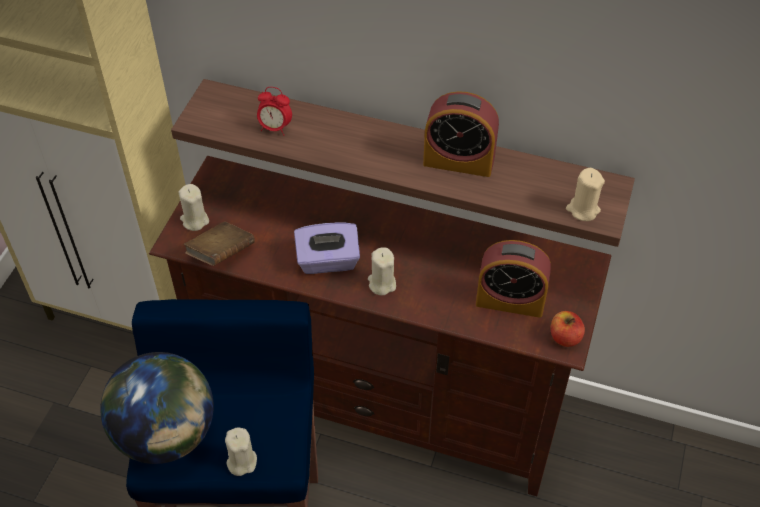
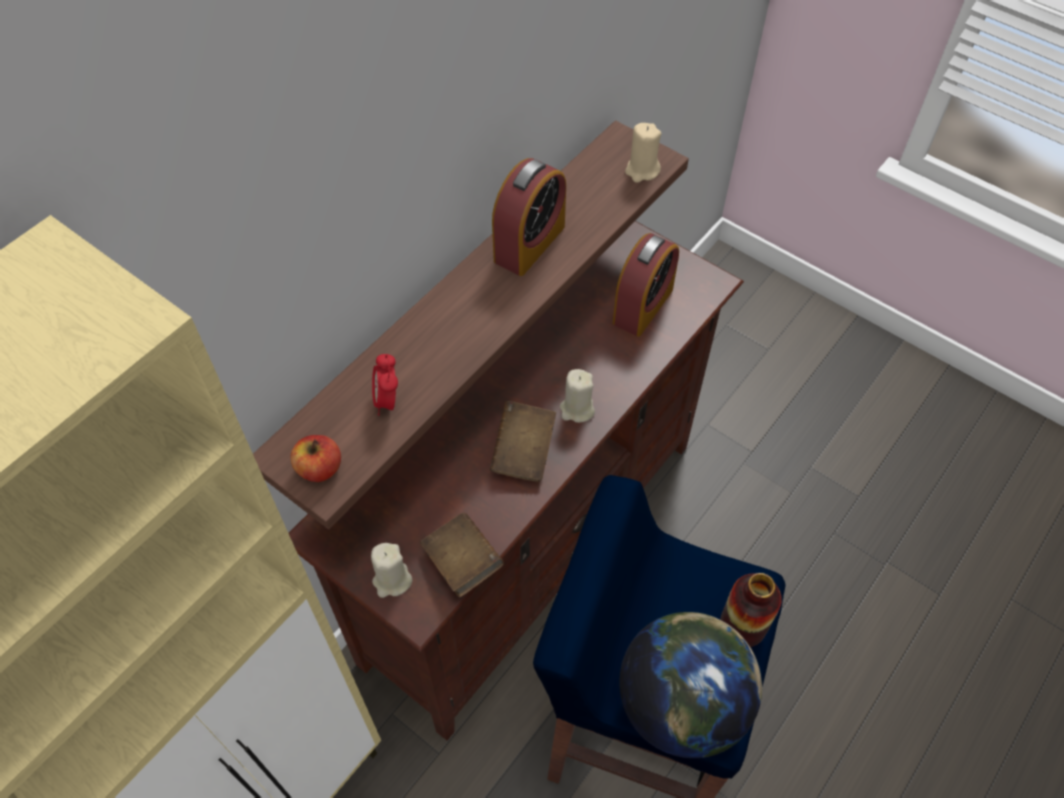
camera: 70 degrees left, 5 degrees up
beige candle [225,428,257,476] -> vase [720,573,782,647]
alarm clock [257,87,292,136] -> alarm clock turned 135 degrees clockwise [372,354,398,416]
purple tissue box [294,223,360,274] -> brown book [490,401,556,482]
apple [551,311,585,347] -> apple moved to [290,435,341,482]

